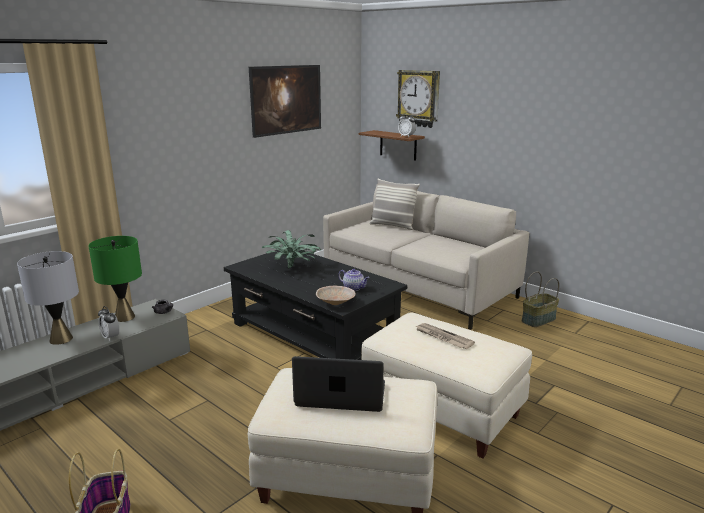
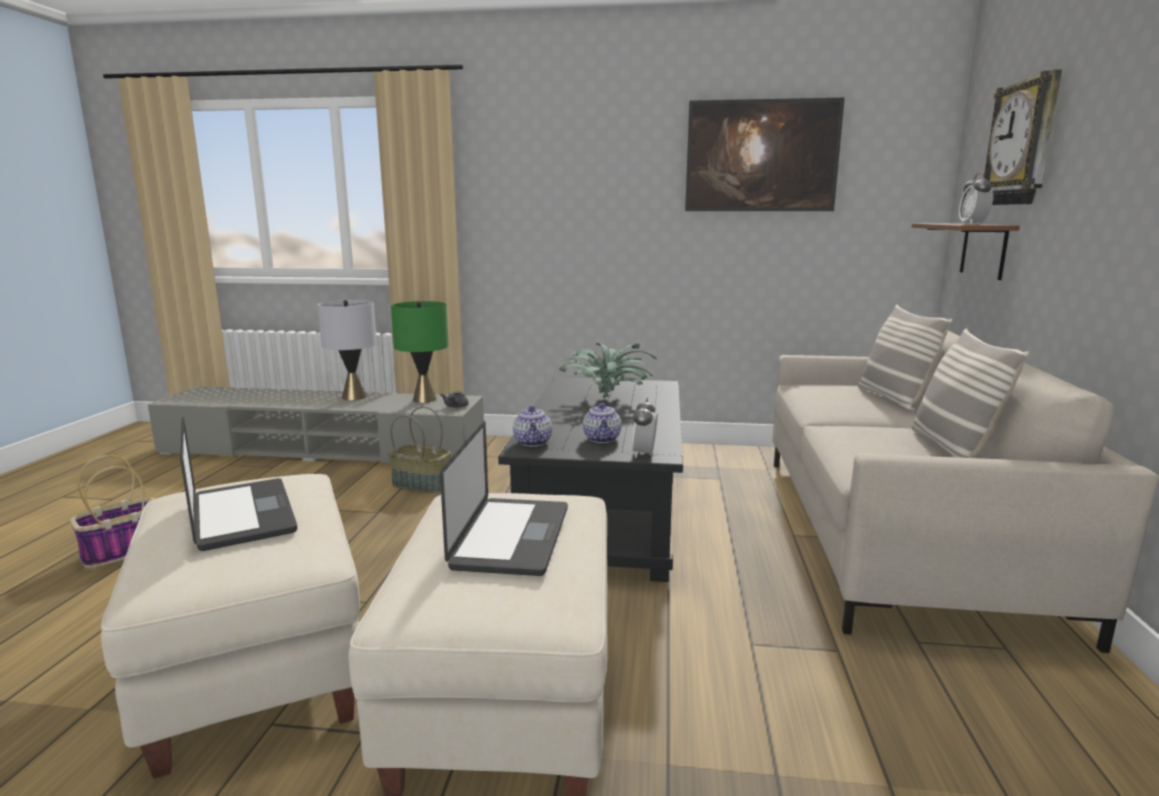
camera: 55 degrees right, 5 degrees down
alarm clock [98,306,119,341] -> alarm clock moved to [632,397,658,458]
beige bowl [316,286,356,305] -> teapot [513,406,552,447]
newspaper [416,323,475,349] -> laptop [440,421,568,576]
basket [522,272,559,327] -> basket moved to [388,406,451,493]
none -> pillow [912,328,1029,458]

